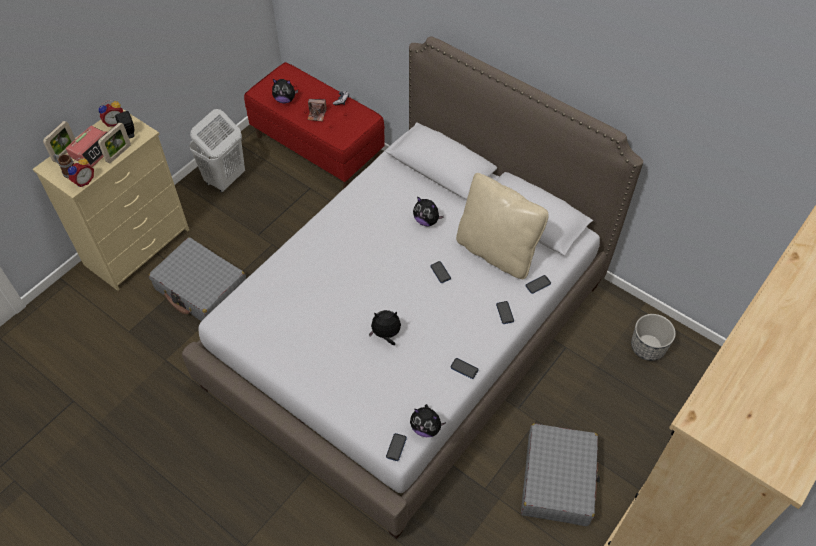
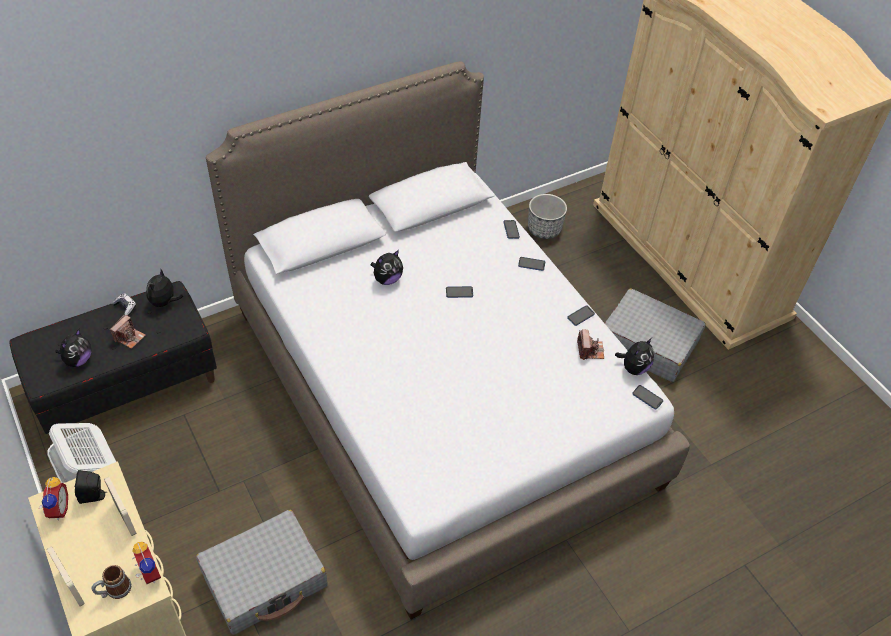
camera: 70 degrees left, 5 degrees down
alarm clock [66,126,107,167] -> none
red bench [244,62,385,188] -> black bench [9,281,217,434]
plush toy [369,310,401,345] -> plush toy moved to [146,269,183,307]
beige pillow [456,173,549,279] -> none
none -> camera [577,329,604,360]

